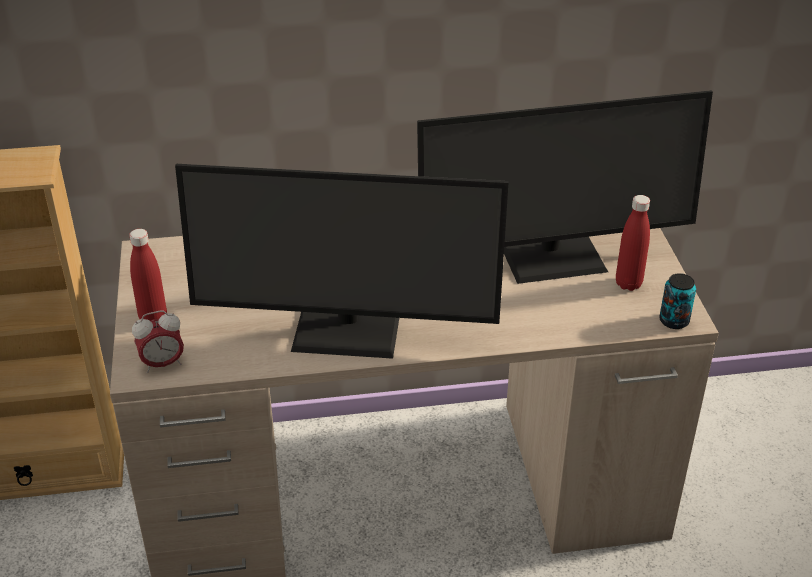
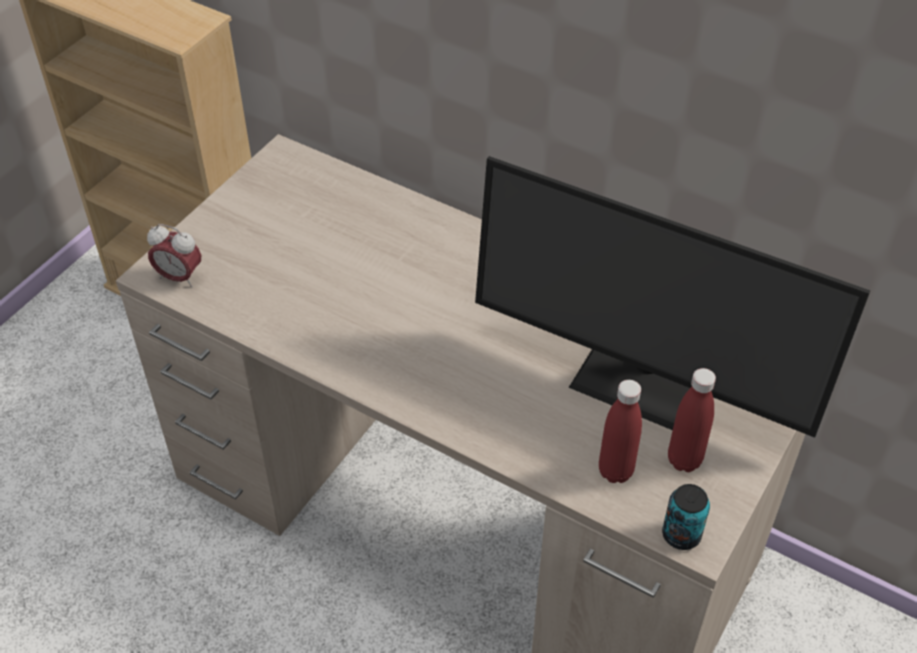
camera: 40 degrees right, 10 degrees up
red bottle [129,229,167,321] -> red bottle moved to [599,380,642,483]
monitor [175,164,509,359] -> none

